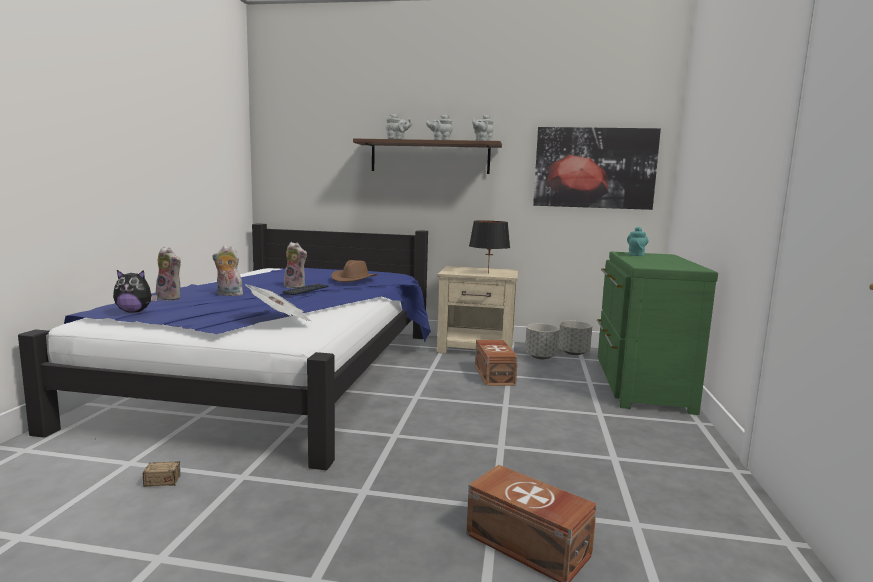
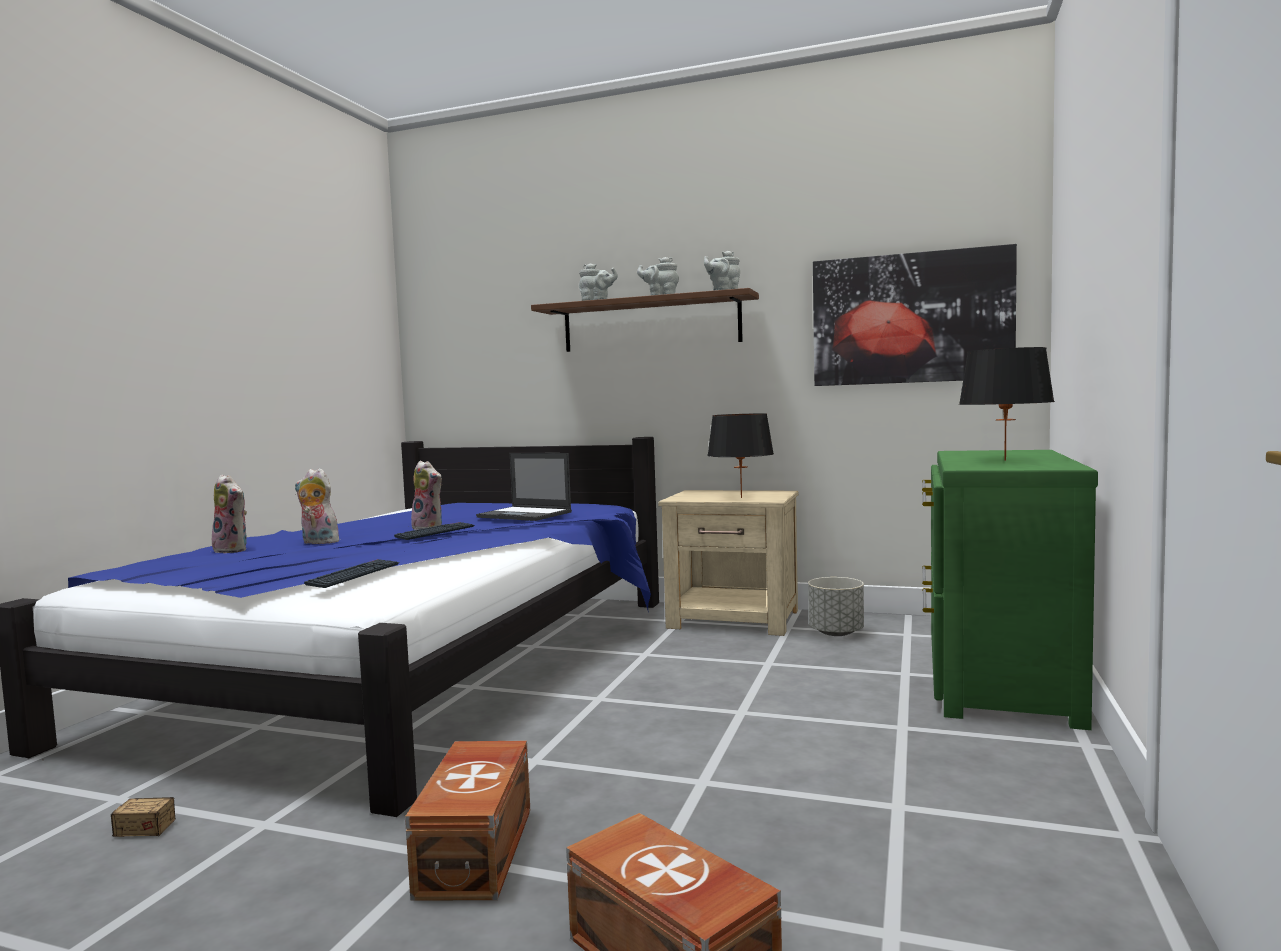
camera: 10 degrees right, 5 degrees down
plush toy [113,270,158,313] -> none
newspaper [245,284,311,321] -> keyboard [304,559,399,588]
brown hat [331,260,378,282] -> laptop [476,453,572,521]
brown storage box [475,340,518,386] -> brown storage box moved to [405,741,530,900]
grey planter [558,321,592,355] -> none
turquoise teapot [627,226,648,256] -> none
none -> black table lamp [959,347,1055,461]

